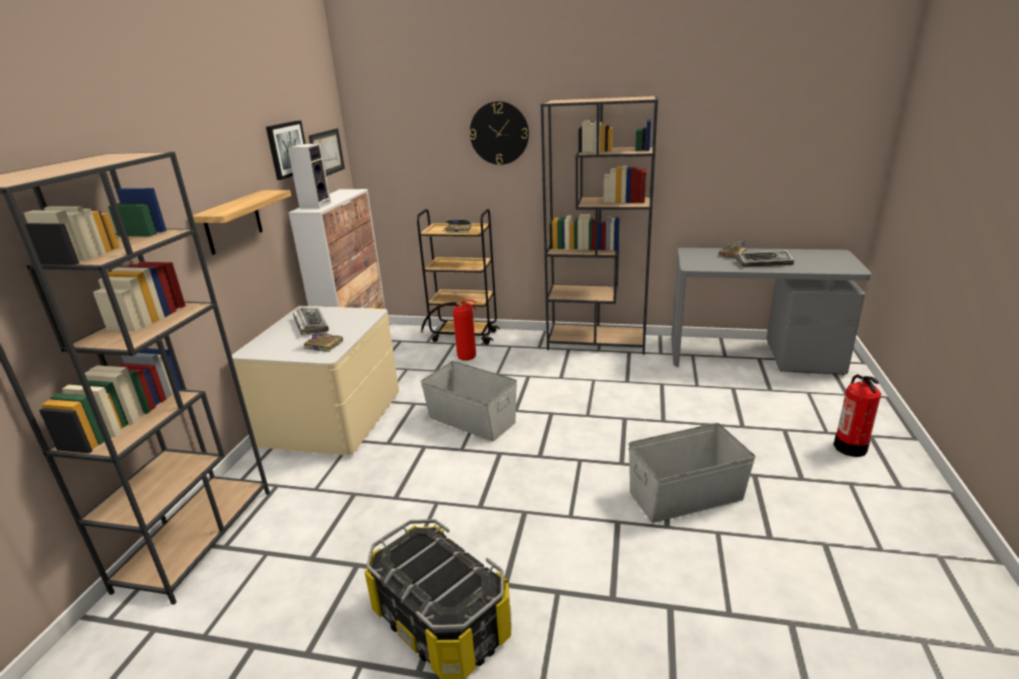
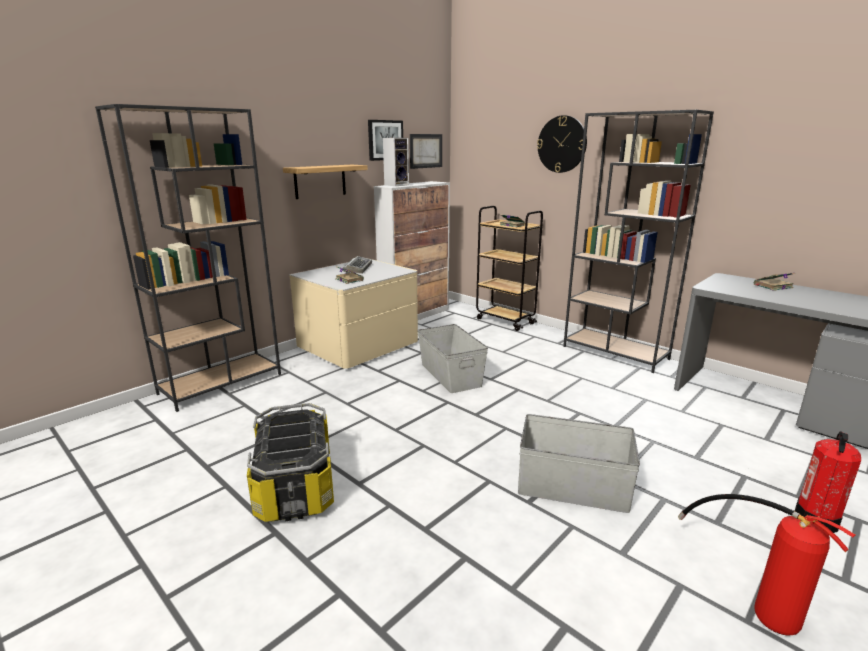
camera: 30 degrees right, 5 degrees down
fire extinguisher [420,300,476,361] -> fire extinguisher moved to [678,494,856,635]
keyboard [735,250,794,267] -> none

